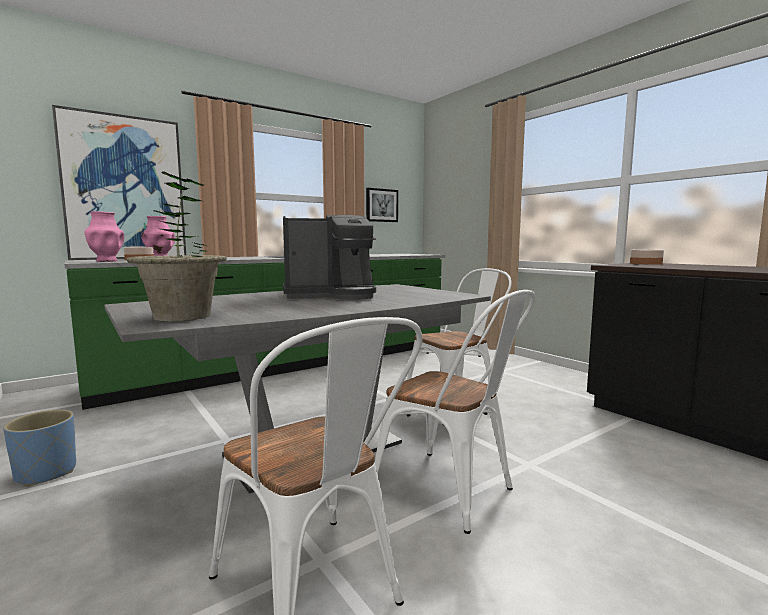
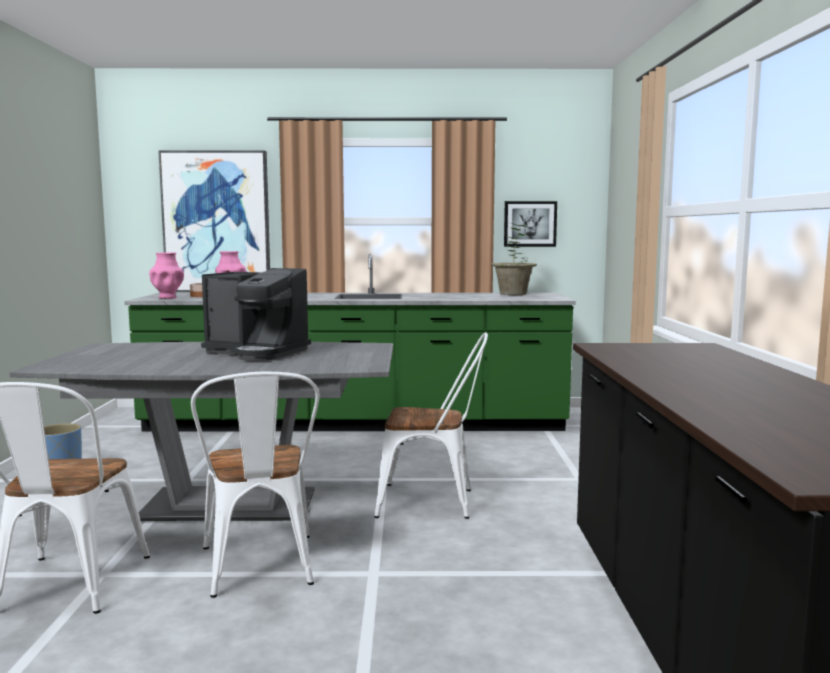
camera: 35 degrees right, 0 degrees up
potted plant [126,171,227,322] -> potted plant moved to [491,222,537,295]
bowl [630,250,664,265] -> none

